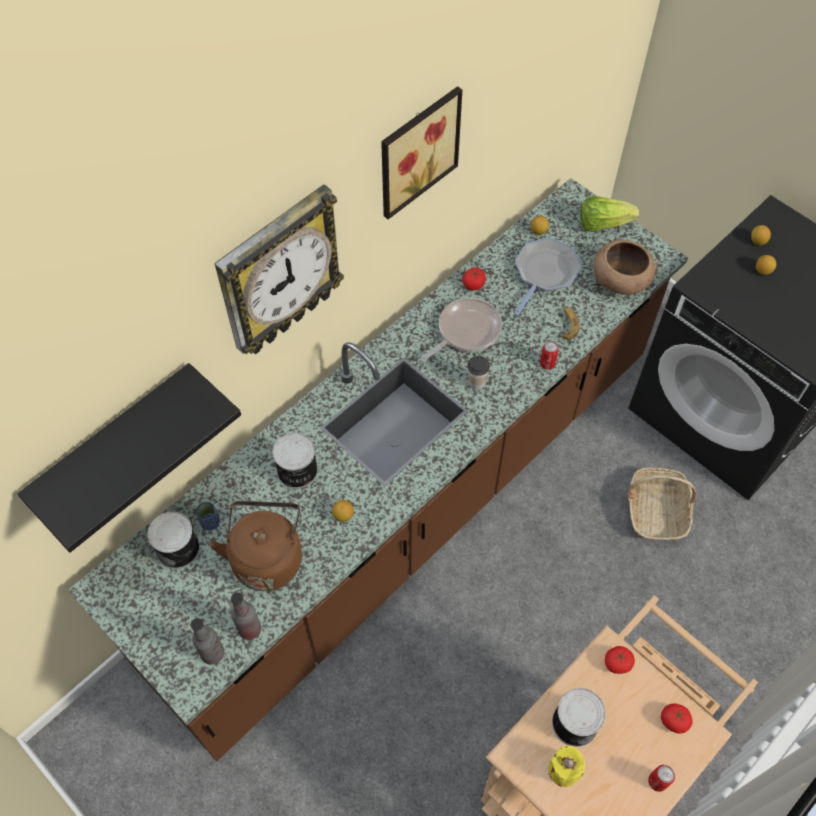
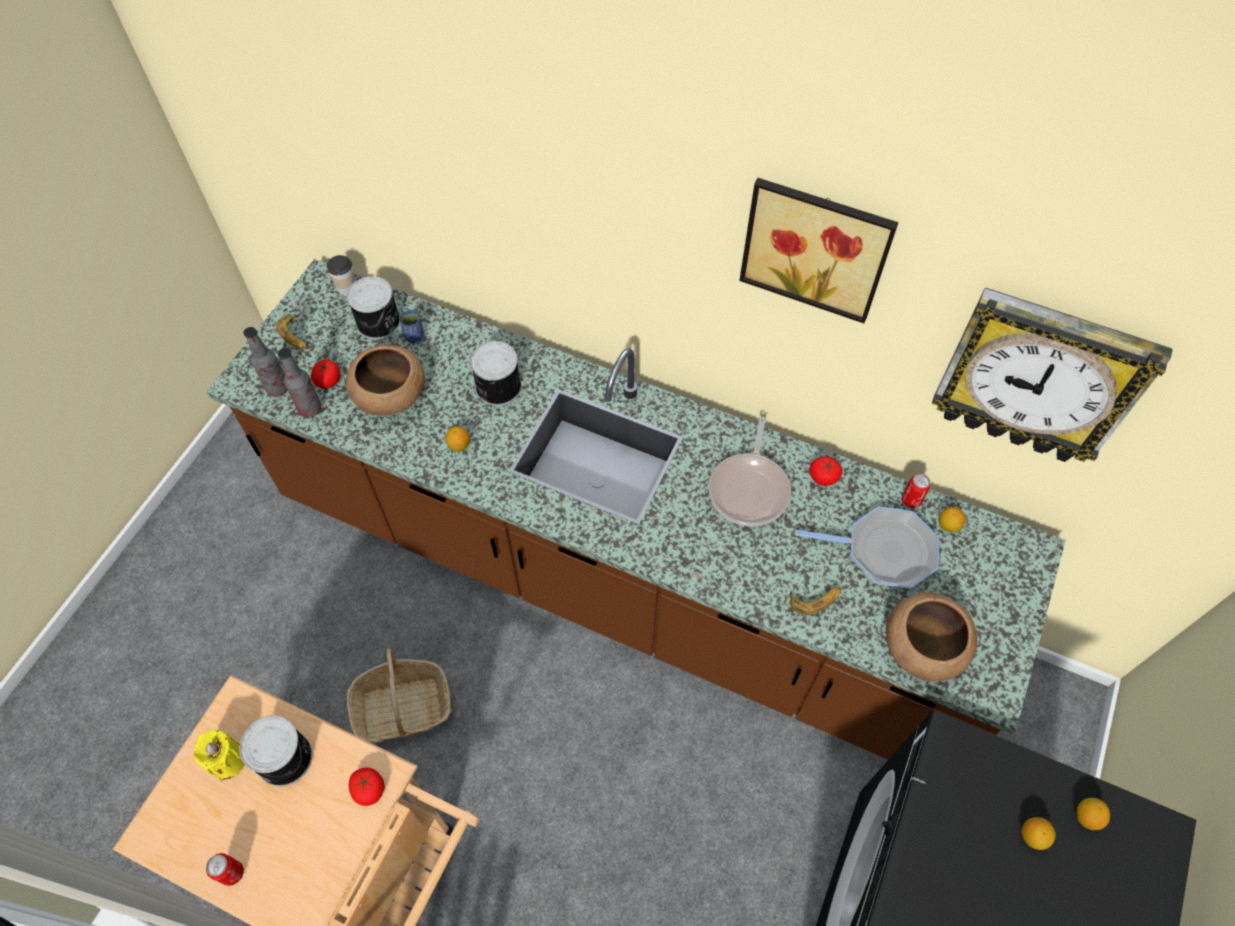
camera: 70 degrees right, 0 degrees up
black shelf [17,363,241,553] -> none
brown kettle [209,501,302,591] -> brown bowl [346,344,425,416]
wall clock [214,184,344,354] -> wall clock moved to [932,287,1173,462]
frying pan [420,298,502,362] -> frying pan turned 75 degrees clockwise [709,417,791,527]
cup [467,356,490,390] -> cup moved to [327,255,355,296]
can [540,341,559,370] -> can moved to [902,473,931,508]
lettuce [580,196,639,232] -> none
basket [628,468,697,540] -> basket moved to [346,648,452,743]
tomato [661,703,693,733] -> tomato moved to [311,359,340,389]
none -> banana [277,315,307,349]

